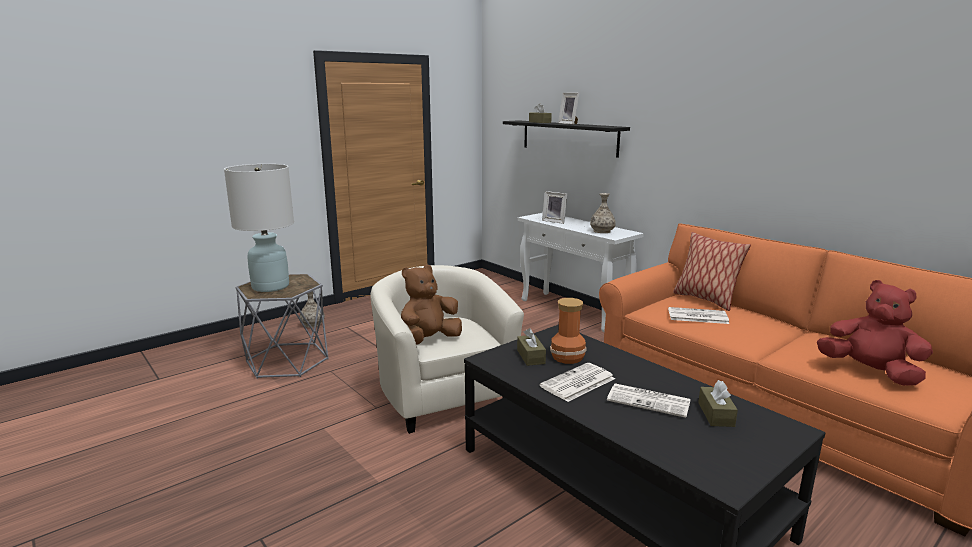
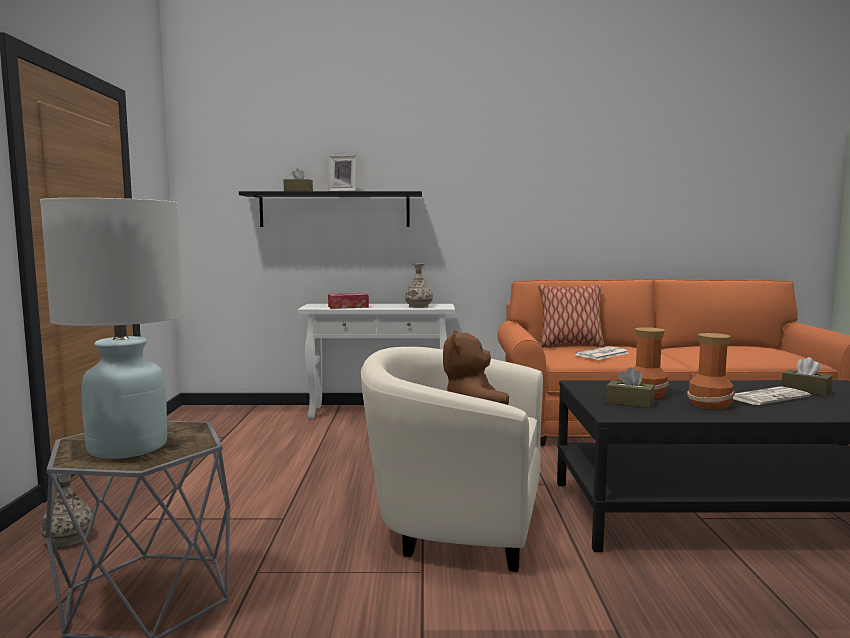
camera: 50 degrees left, 10 degrees down
newspaper [540,363,615,402] -> vase [687,333,735,409]
picture frame [542,191,567,224] -> tissue box [328,293,369,309]
red plush toy [817,280,933,386] -> none

